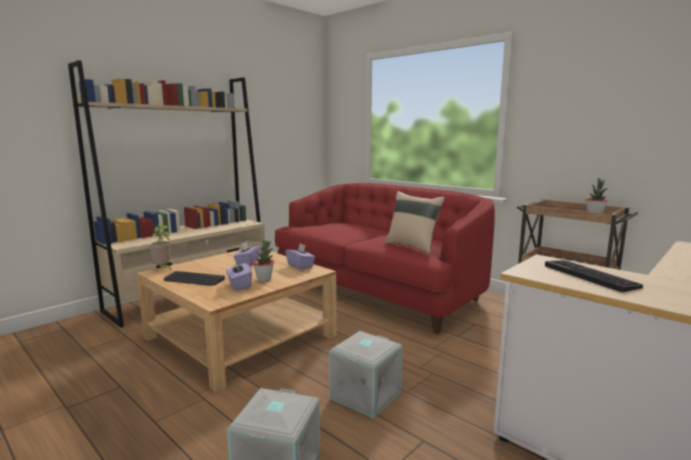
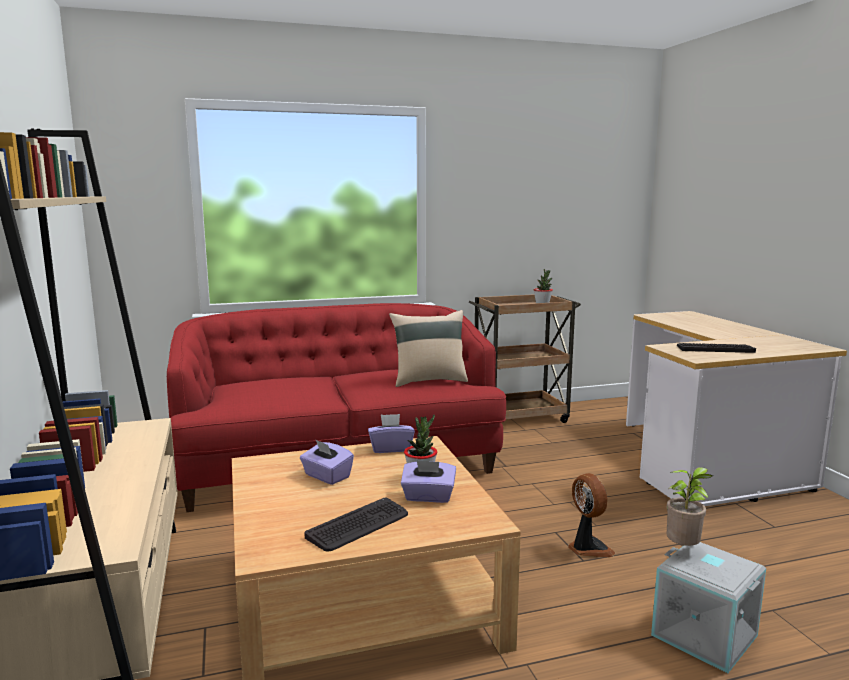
camera: 60 degrees left, 0 degrees up
potted plant [149,224,171,270] -> potted plant moved to [666,467,712,546]
grey storage box [329,331,402,418] -> fan [568,473,615,557]

